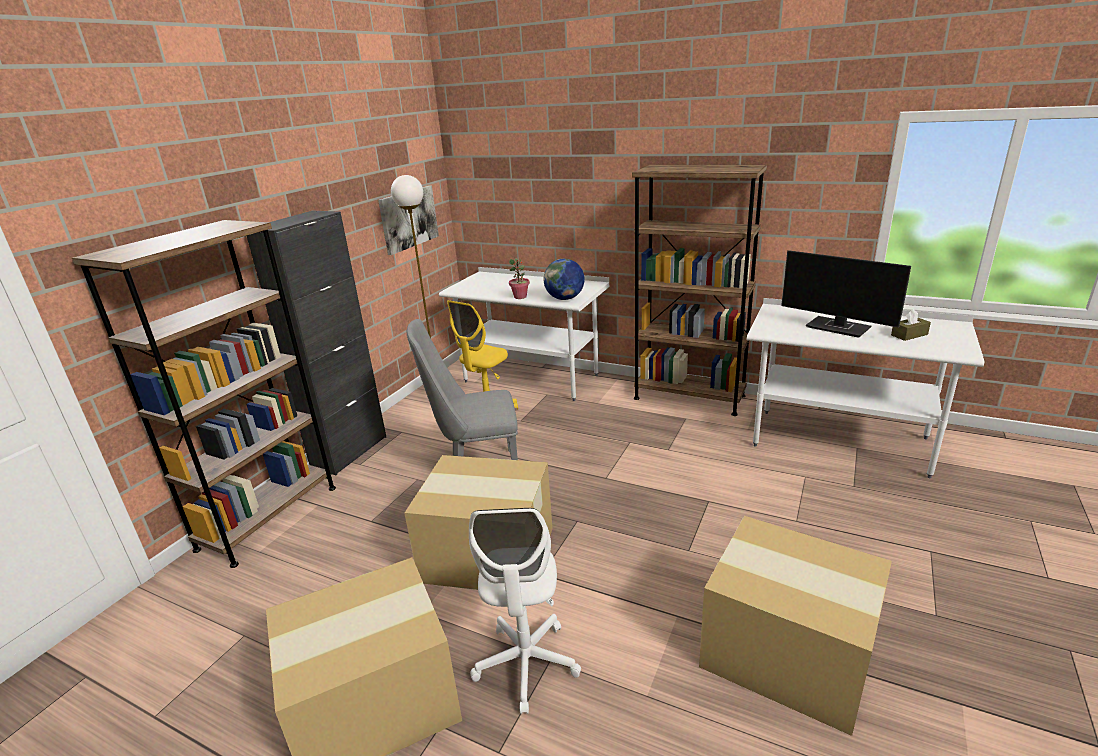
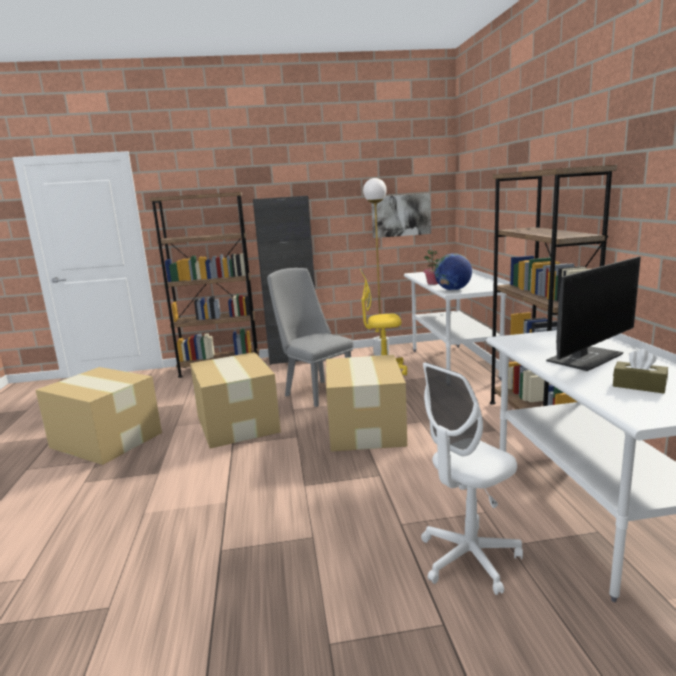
camera: 55 degrees right, 10 degrees down
white office chair [469,508,581,714] -> white office chair moved to [421,362,523,595]
cardboard box [699,516,892,736] -> cardboard box moved to [326,355,407,451]
monitor [781,250,911,338] -> monitor turned 135 degrees counterclockwise [546,256,641,371]

